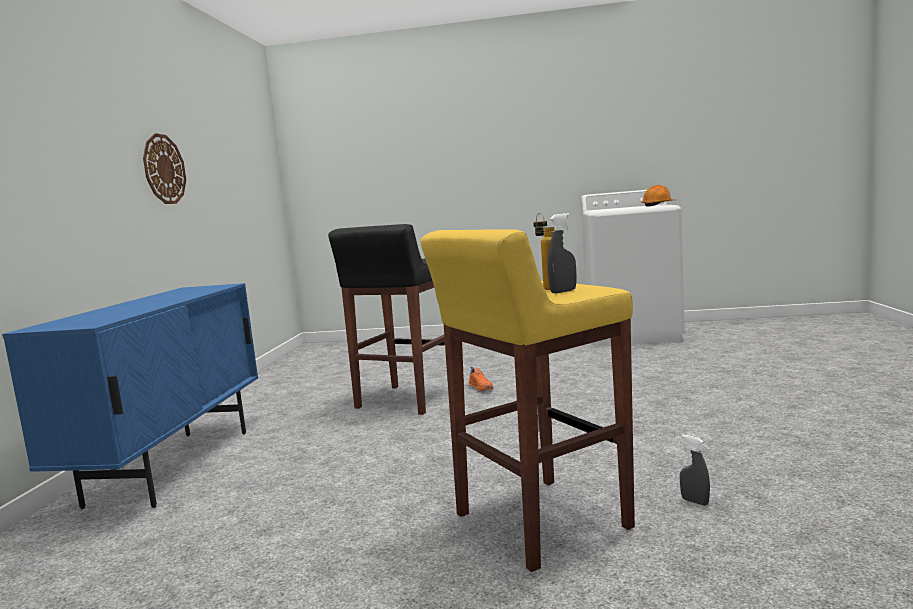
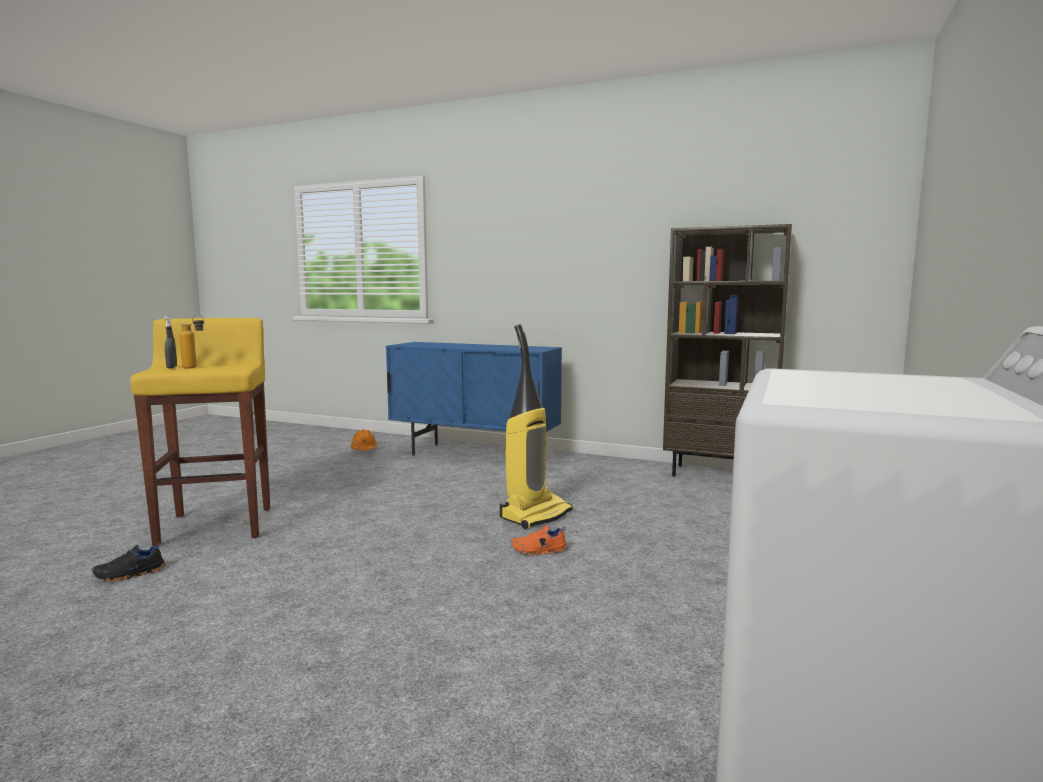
camera: 105 degrees right, 0 degrees up
wall clock [143,133,186,204] -> none
black stool [328,224,445,415] -> vacuum cleaner [500,324,573,529]
orange hard hat [641,185,675,207] -> orange hard hat moved to [351,429,378,450]
grey spray bottle [680,435,710,506] -> black shoe [91,543,165,582]
none -> brown bookcase [663,224,792,477]

